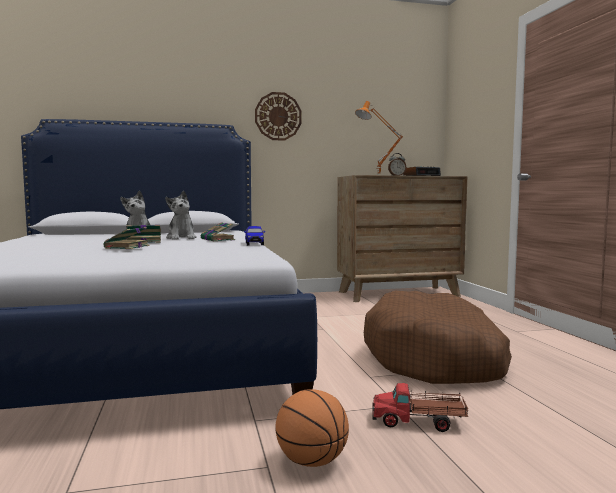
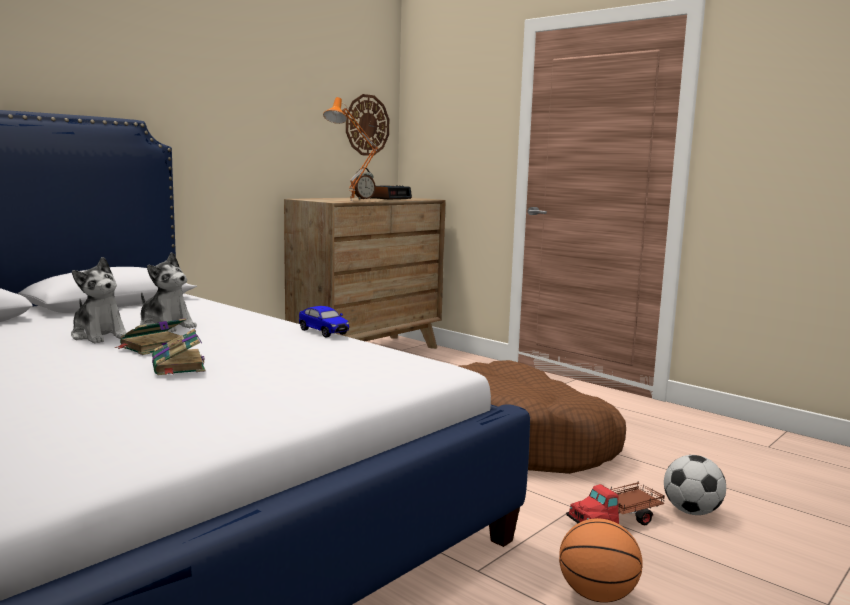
camera: 35 degrees left, 5 degrees up
book [201,223,235,241] -> none
wall clock [255,92,302,141] -> wall clock moved to [346,94,389,156]
none -> football [664,455,726,515]

